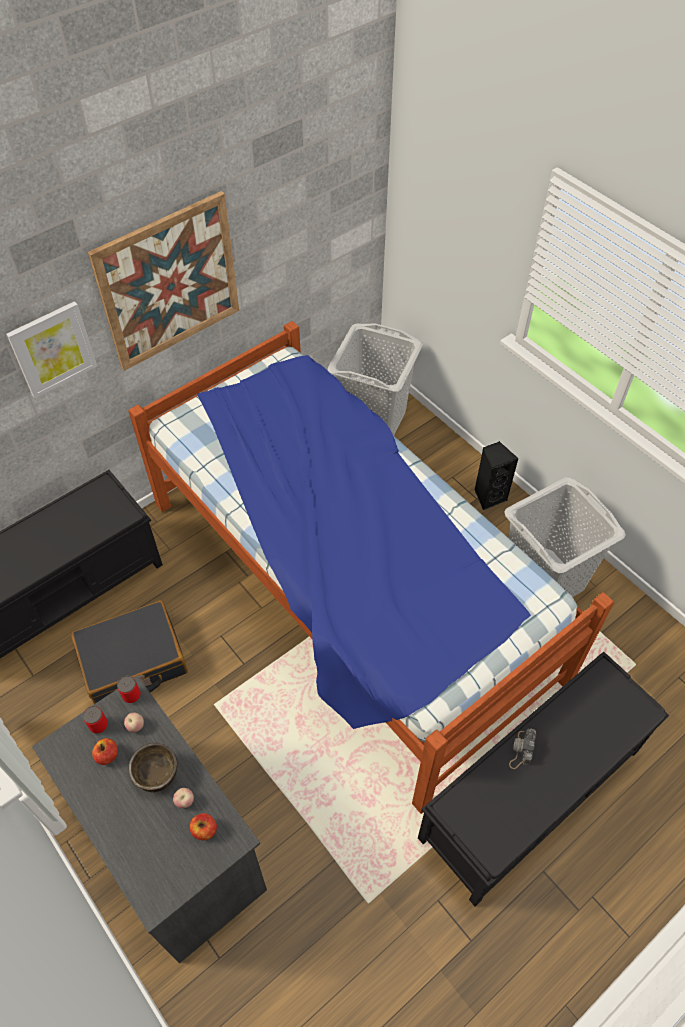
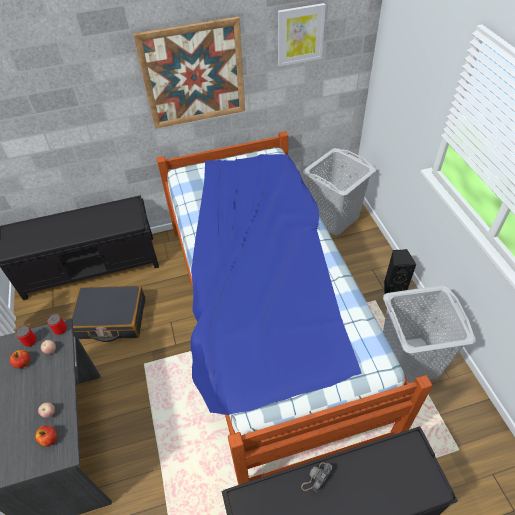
camera: 25 degrees right, 5 degrees down
picture [6,301,97,398] -> picture moved to [278,3,326,67]
brown bowl [128,743,177,792] -> none

